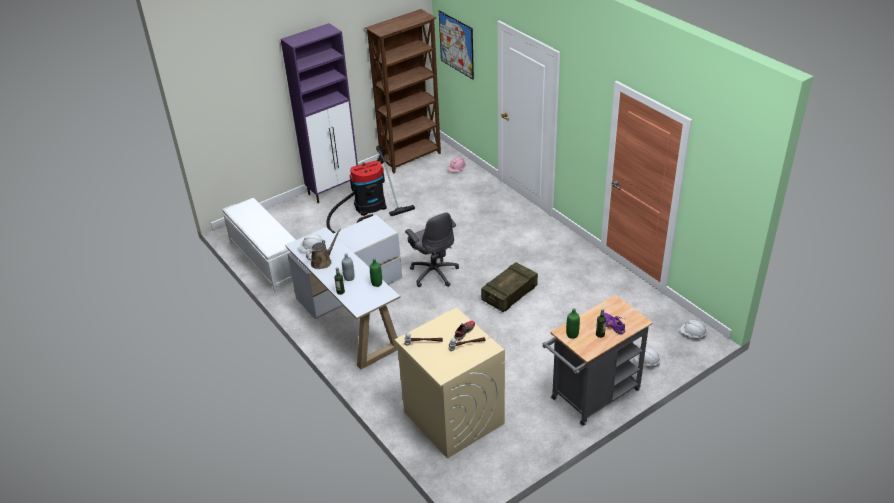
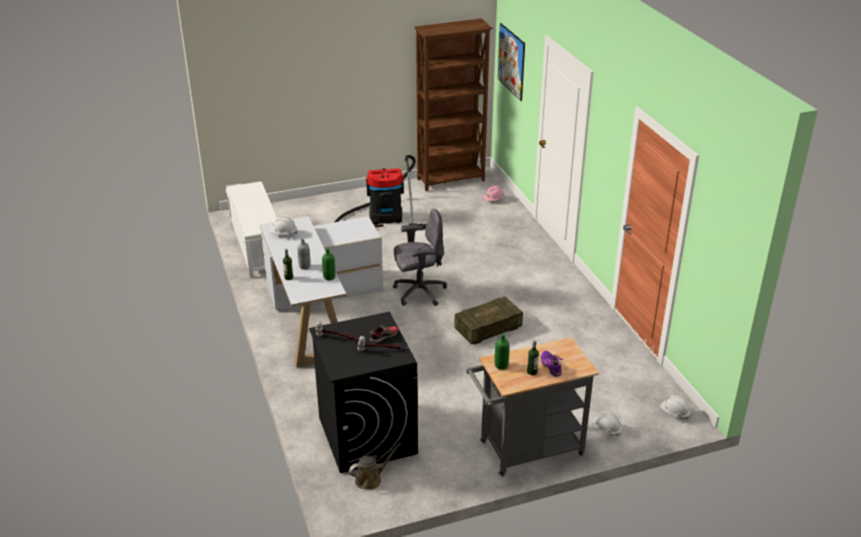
camera: 15 degrees right, 5 degrees down
purple cabinet [281,23,358,203] -> none
brown watering can [306,229,341,269] -> brown watering can moved to [349,443,401,490]
beige washing machine [395,307,505,459] -> black washing machine [309,312,418,473]
grey office chair [405,212,459,287] -> grey office chair turned 90 degrees counterclockwise [393,209,447,306]

